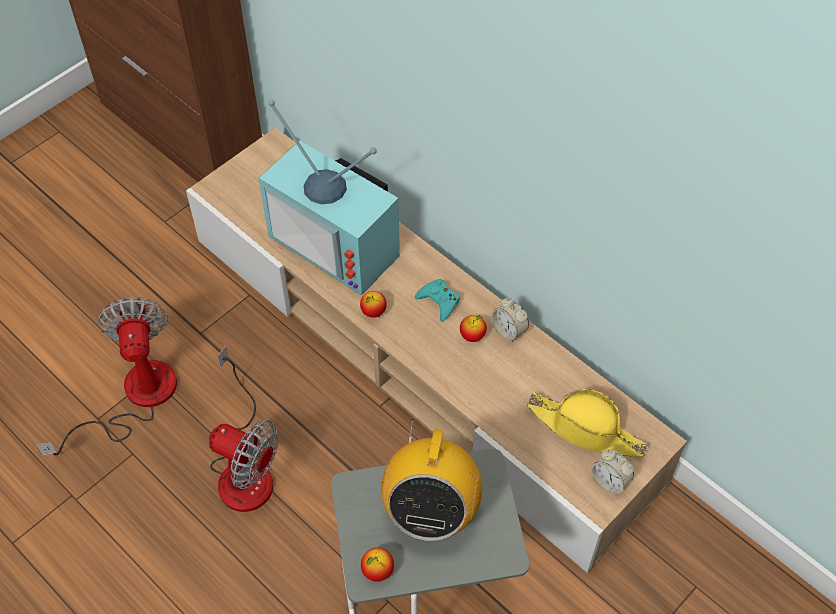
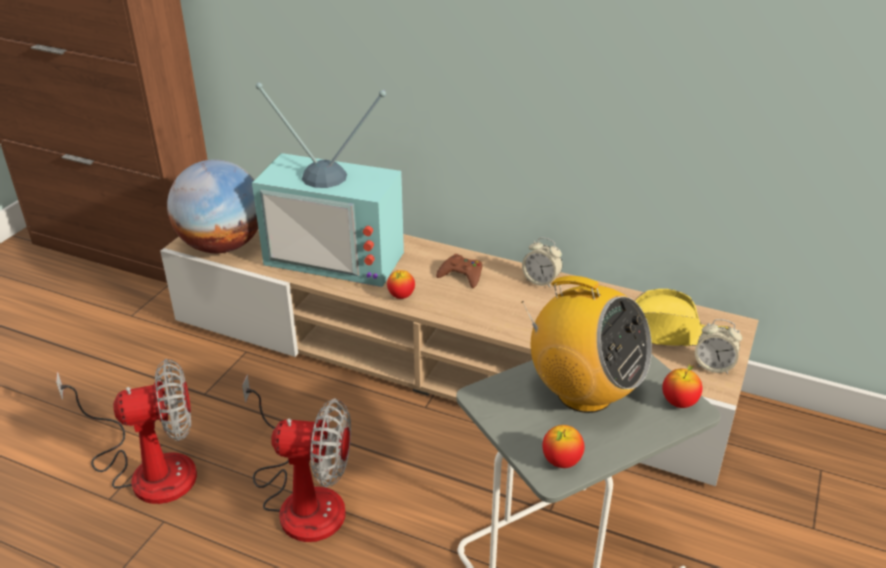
camera: 20 degrees left, 20 degrees down
fan [36,297,177,456] -> fan turned 105 degrees clockwise [56,359,197,504]
radio [381,419,482,541] -> radio turned 45 degrees counterclockwise [521,276,652,413]
turquoise game controller [415,279,460,322] -> brown game controller [436,254,482,288]
apple [460,315,487,342] -> apple moved to [662,365,702,408]
none -> globe [167,160,258,253]

